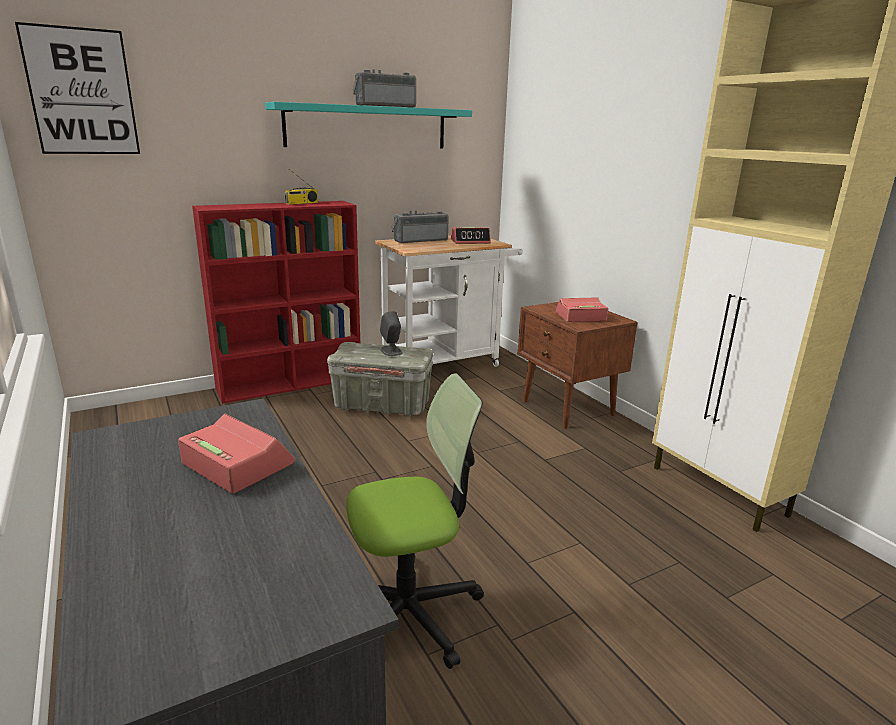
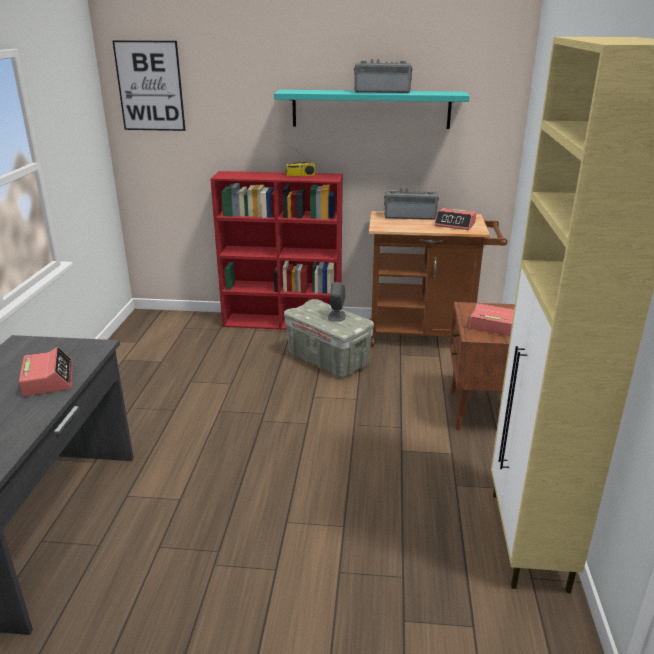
camera: 35 degrees right, 5 degrees up
office chair [346,373,484,669] -> none
white cart [375,235,523,367] -> brown cart [369,211,507,346]

